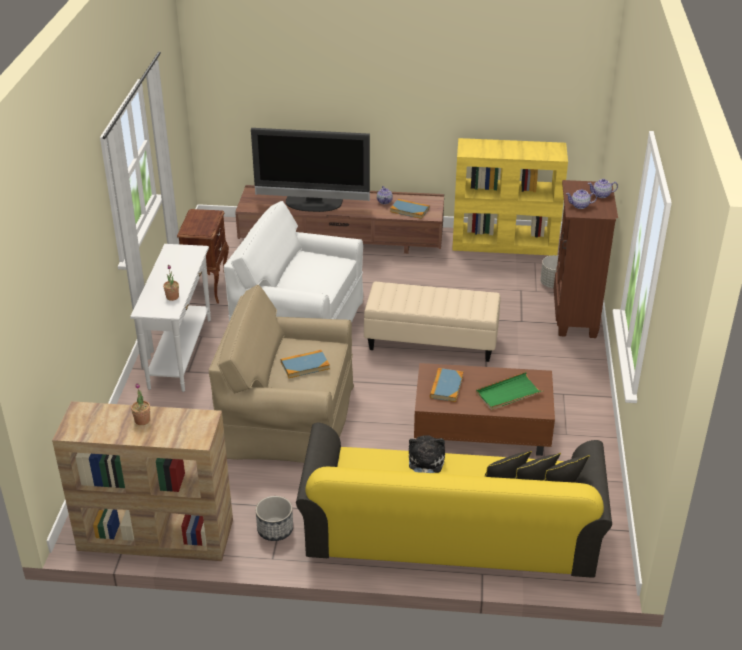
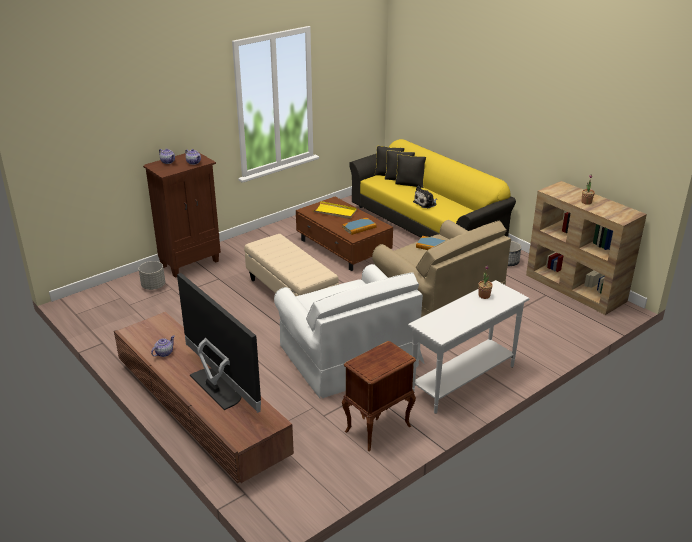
camera: 135 degrees left, 5 degrees down
book [390,199,429,219] -> none
yellow bookcase [452,138,568,256] -> none
green tray [476,372,544,410] -> yellow tray [313,201,357,219]

